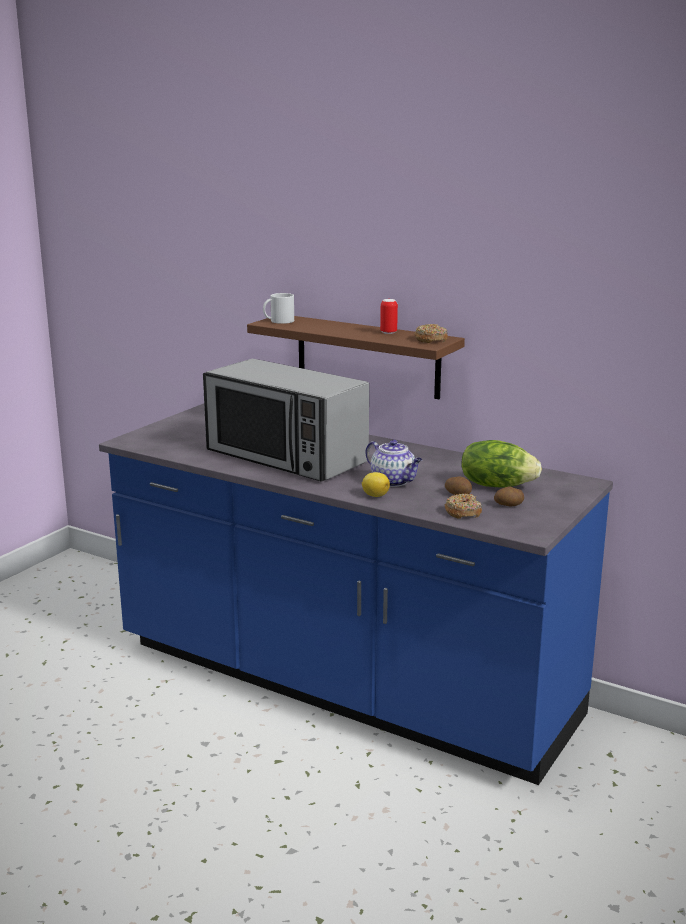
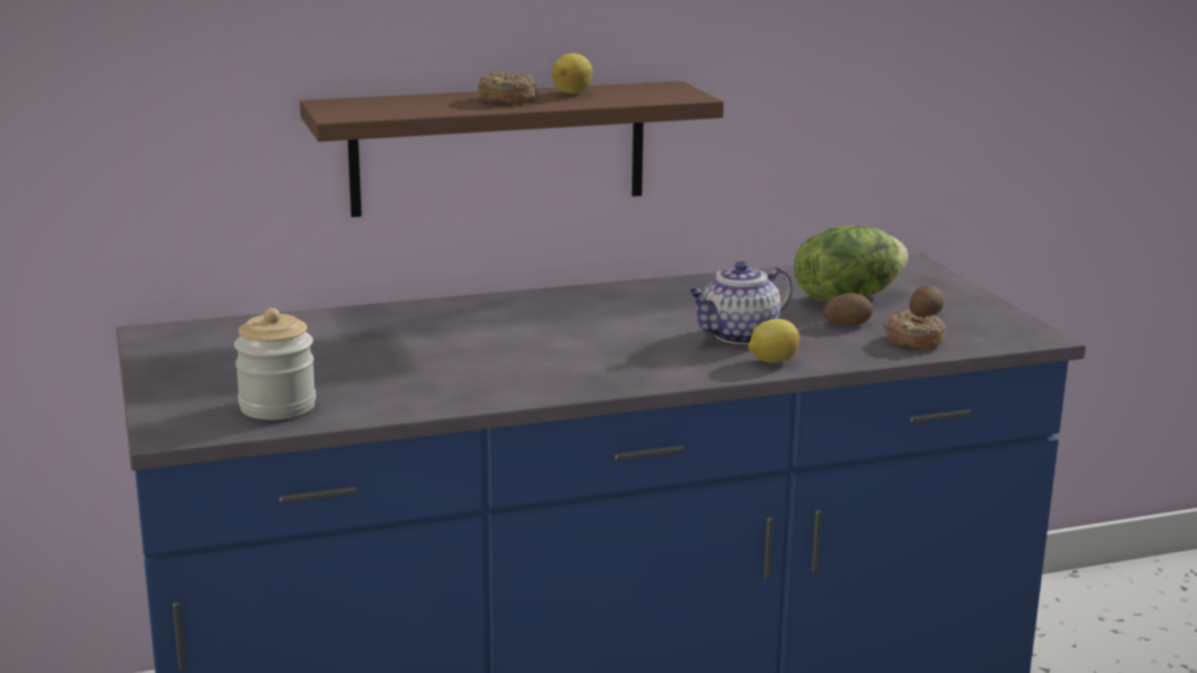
camera: 50 degrees left, 0 degrees up
microwave [203,359,369,482] -> none
white mug [263,293,294,324] -> none
teapot [366,440,422,487] -> teapot turned 150 degrees clockwise [688,261,793,344]
can [380,299,398,334] -> lemon [552,53,593,94]
donut [414,324,448,343] -> donut moved to [478,72,538,104]
none -> jar [234,308,316,420]

